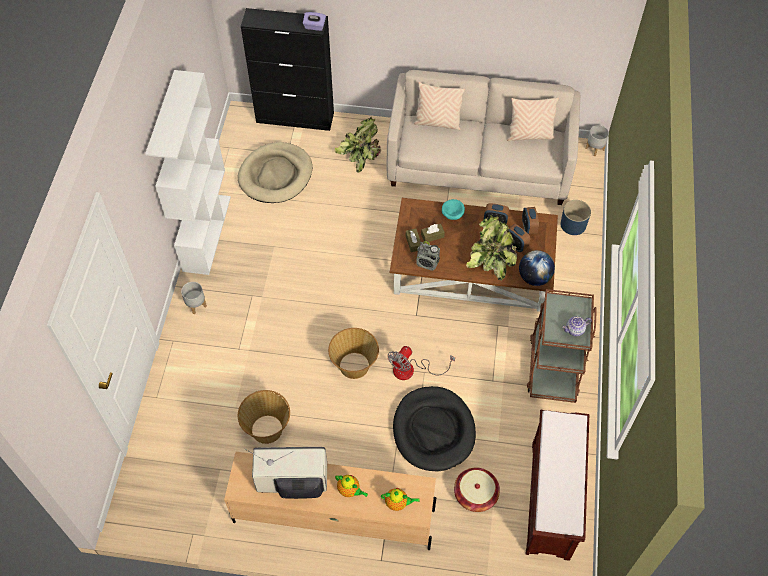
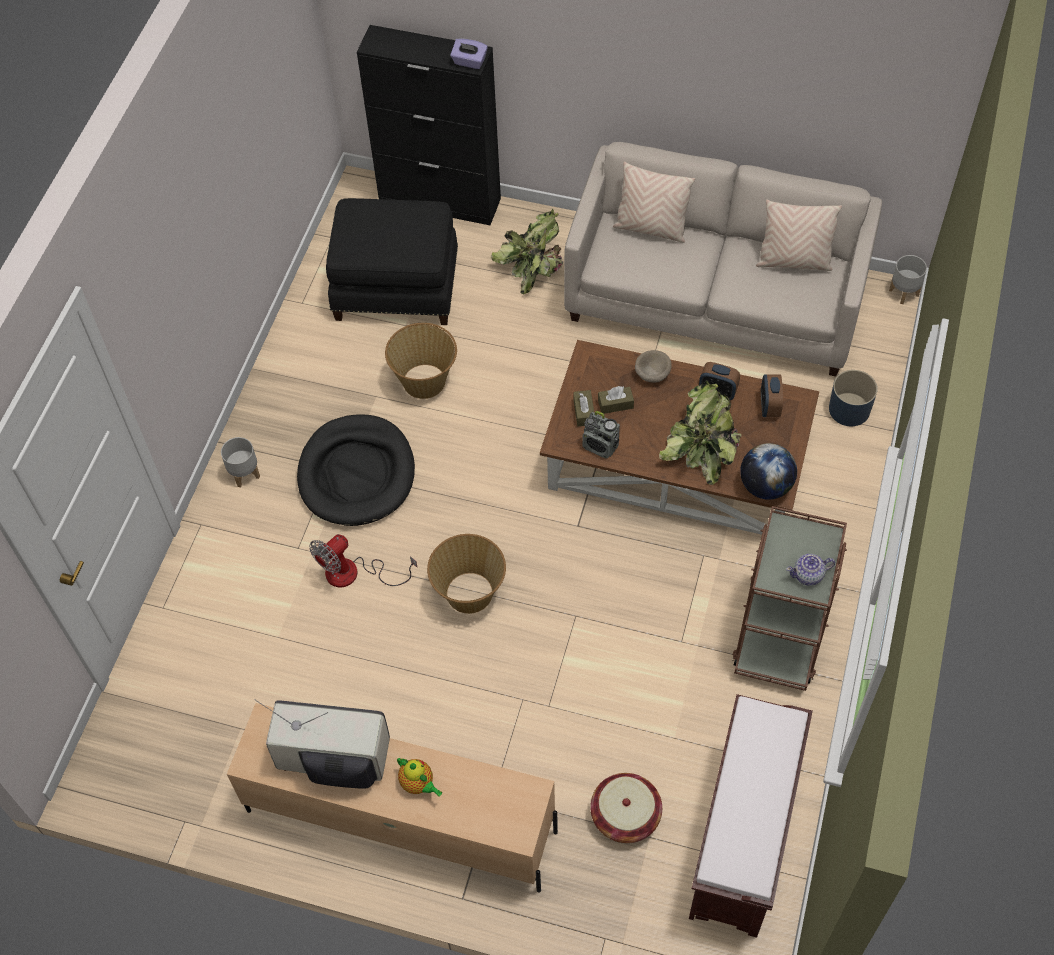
camera: 10 degrees right, 0 degrees up
white bookcase [145,70,231,275] -> none
beige dog bed [238,142,312,203] -> black ottoman [326,198,458,325]
basket [238,390,290,444] -> basket moved to [385,323,457,399]
teapot [381,488,420,511] -> none
fan [388,346,455,380] -> fan moved to [309,534,417,588]
black dog bed [393,386,476,472] -> black dog bed moved to [297,414,415,526]
turquoise bowl [442,199,465,220] -> beige bowl [635,350,672,383]
alarm clock [509,224,530,252] -> none

